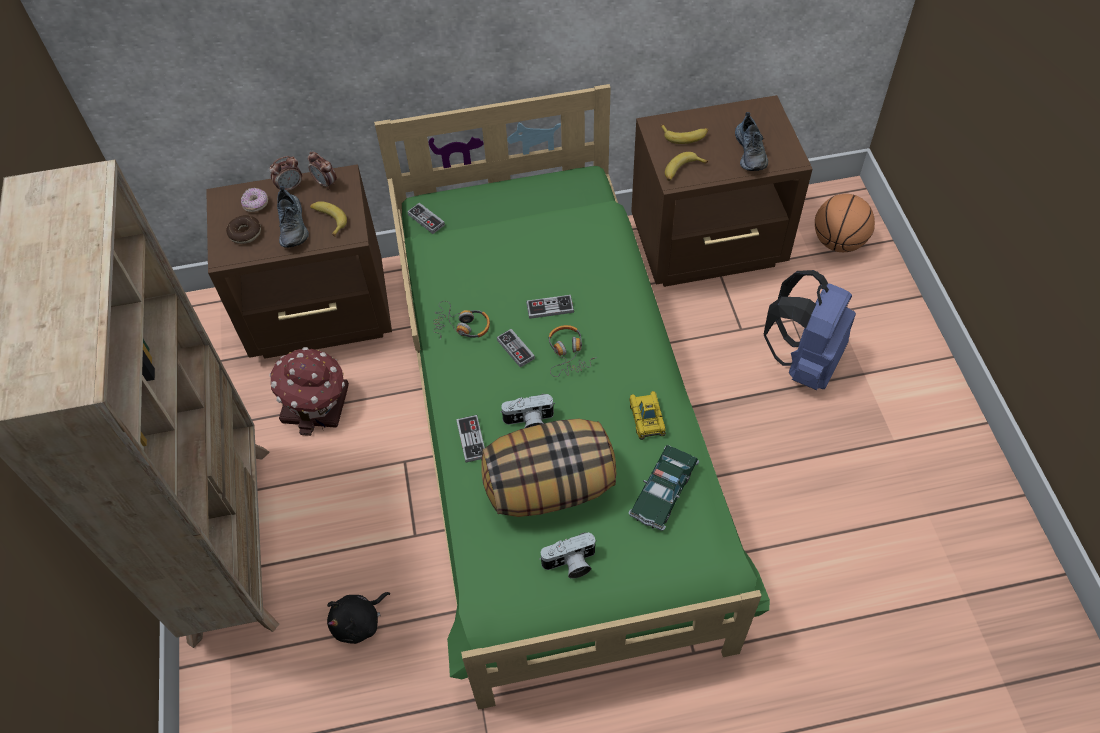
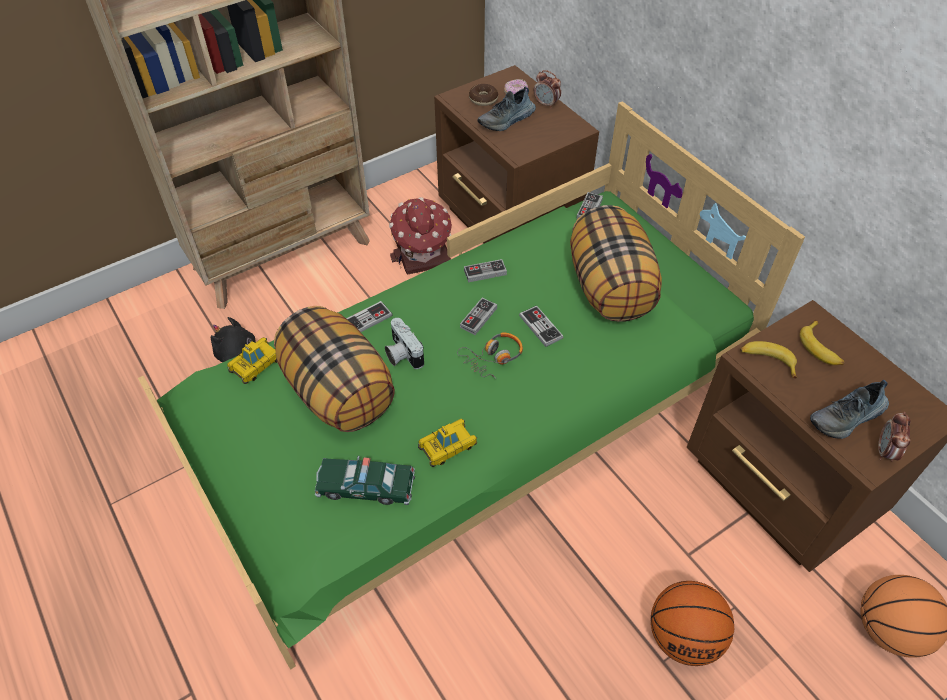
camera: 65 degrees right, 5 degrees down
alarm clock [308,152,337,190] -> alarm clock moved to [878,412,910,462]
banana [310,201,347,237] -> none
headphones [433,301,490,339] -> game controller [464,259,507,282]
camera [539,532,597,579] -> none
blue backpack [764,270,856,390] -> basketball [651,581,734,666]
none -> toy car [227,337,277,384]
none -> pillow [570,205,662,322]

